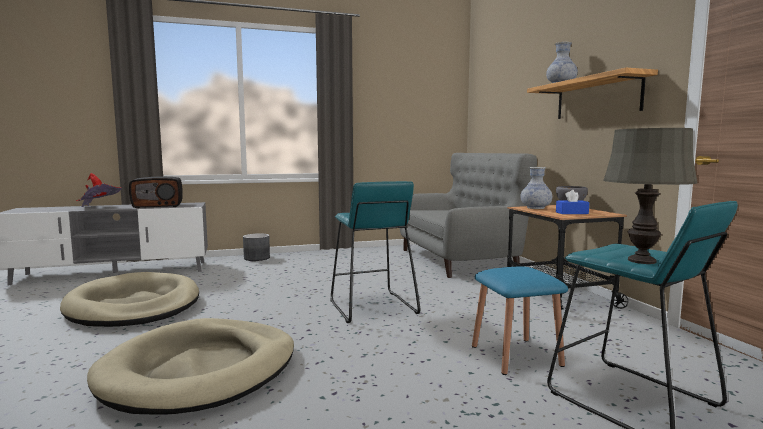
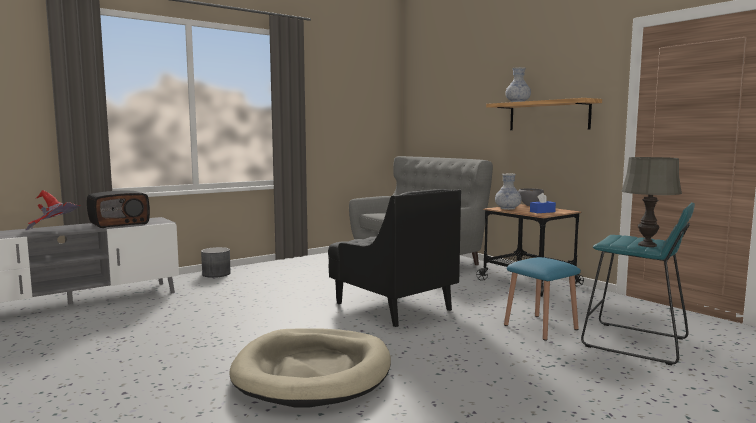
camera: 20 degrees left, 0 degrees up
beige dog bed [60,272,199,327] -> none
turquoise stool [330,181,420,323] -> black armchair [328,189,461,327]

